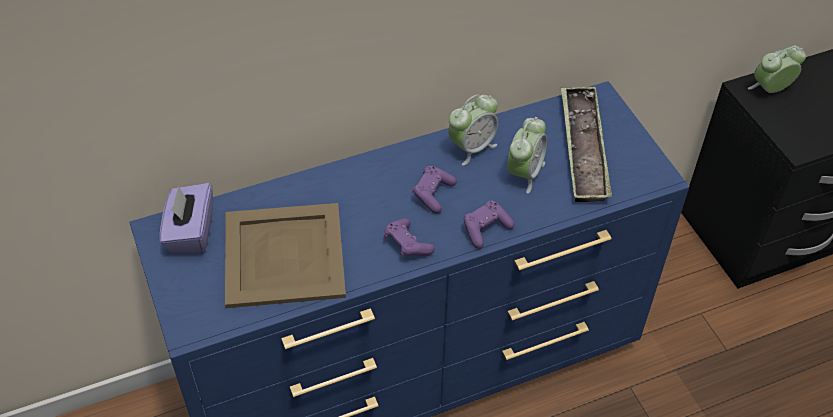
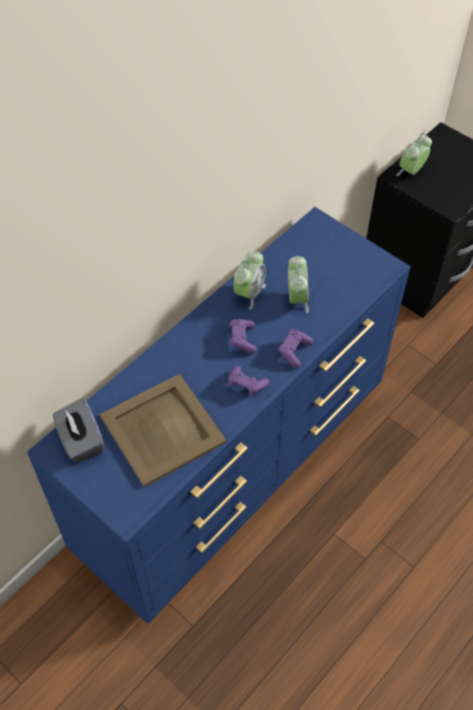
camera: 25 degrees left, 5 degrees up
purple tissue box [160,183,213,254] -> grey tissue box [53,398,104,463]
tray [561,87,612,202] -> none

